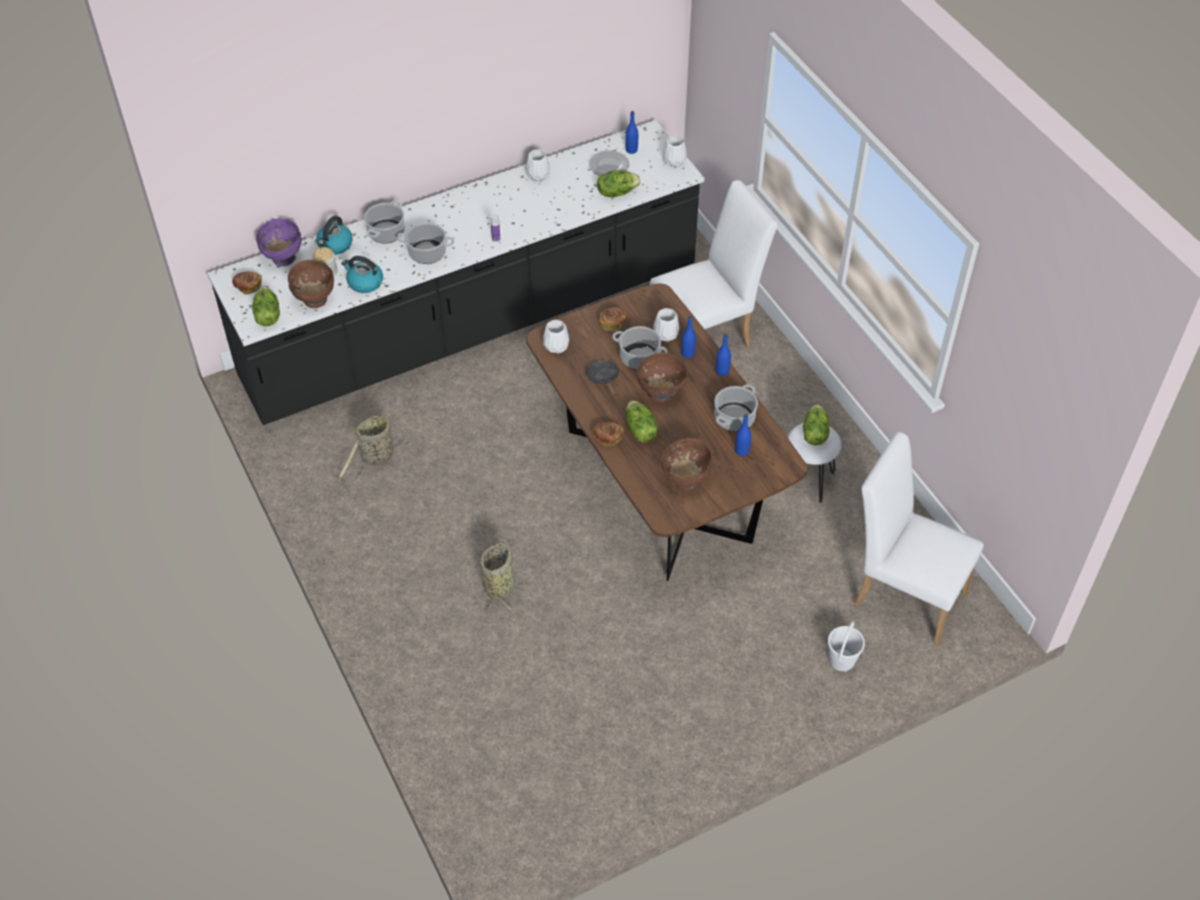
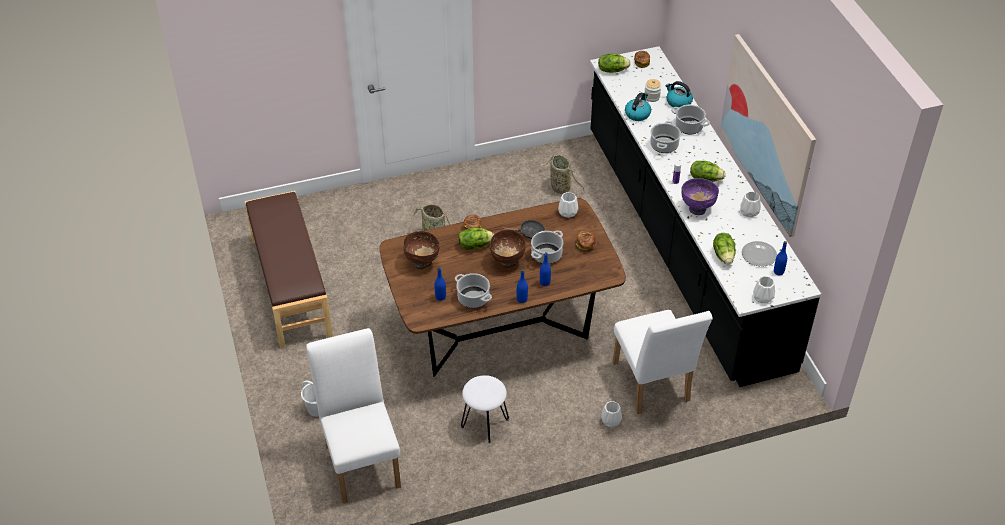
camera: 100 degrees right, 5 degrees down
purple bowl [256,218,302,266] -> purple bowl moved to [681,178,719,215]
brown bowl [288,260,334,308] -> none
white vase [653,308,679,342] -> white vase moved to [601,401,622,427]
lettuce [803,405,830,445] -> lettuce moved to [690,161,726,182]
white chair [854,432,984,646] -> white chair turned 60 degrees counterclockwise [306,328,401,503]
none -> brown bench [245,191,333,349]
none -> picture [720,34,816,237]

